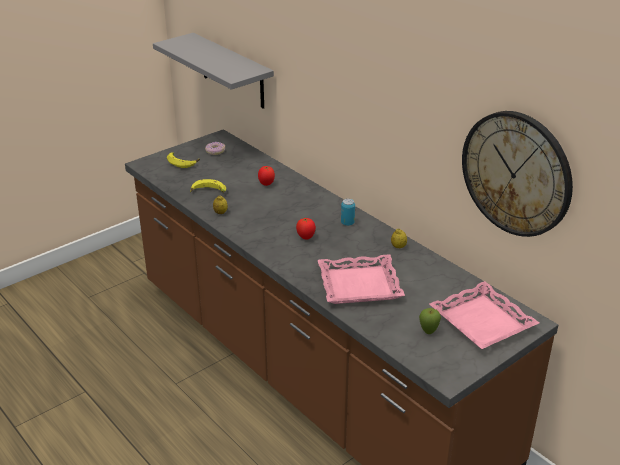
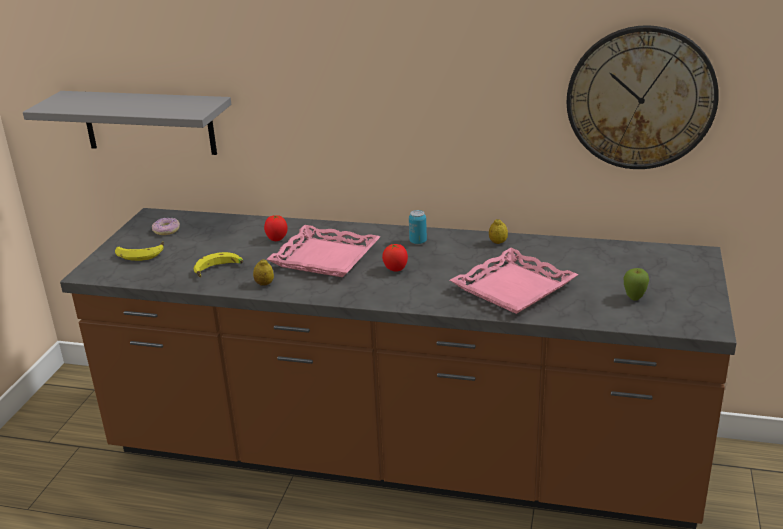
camera: 35 degrees left, 5 degrees down
pink tray [429,281,539,349] -> pink tray moved to [266,225,380,277]

